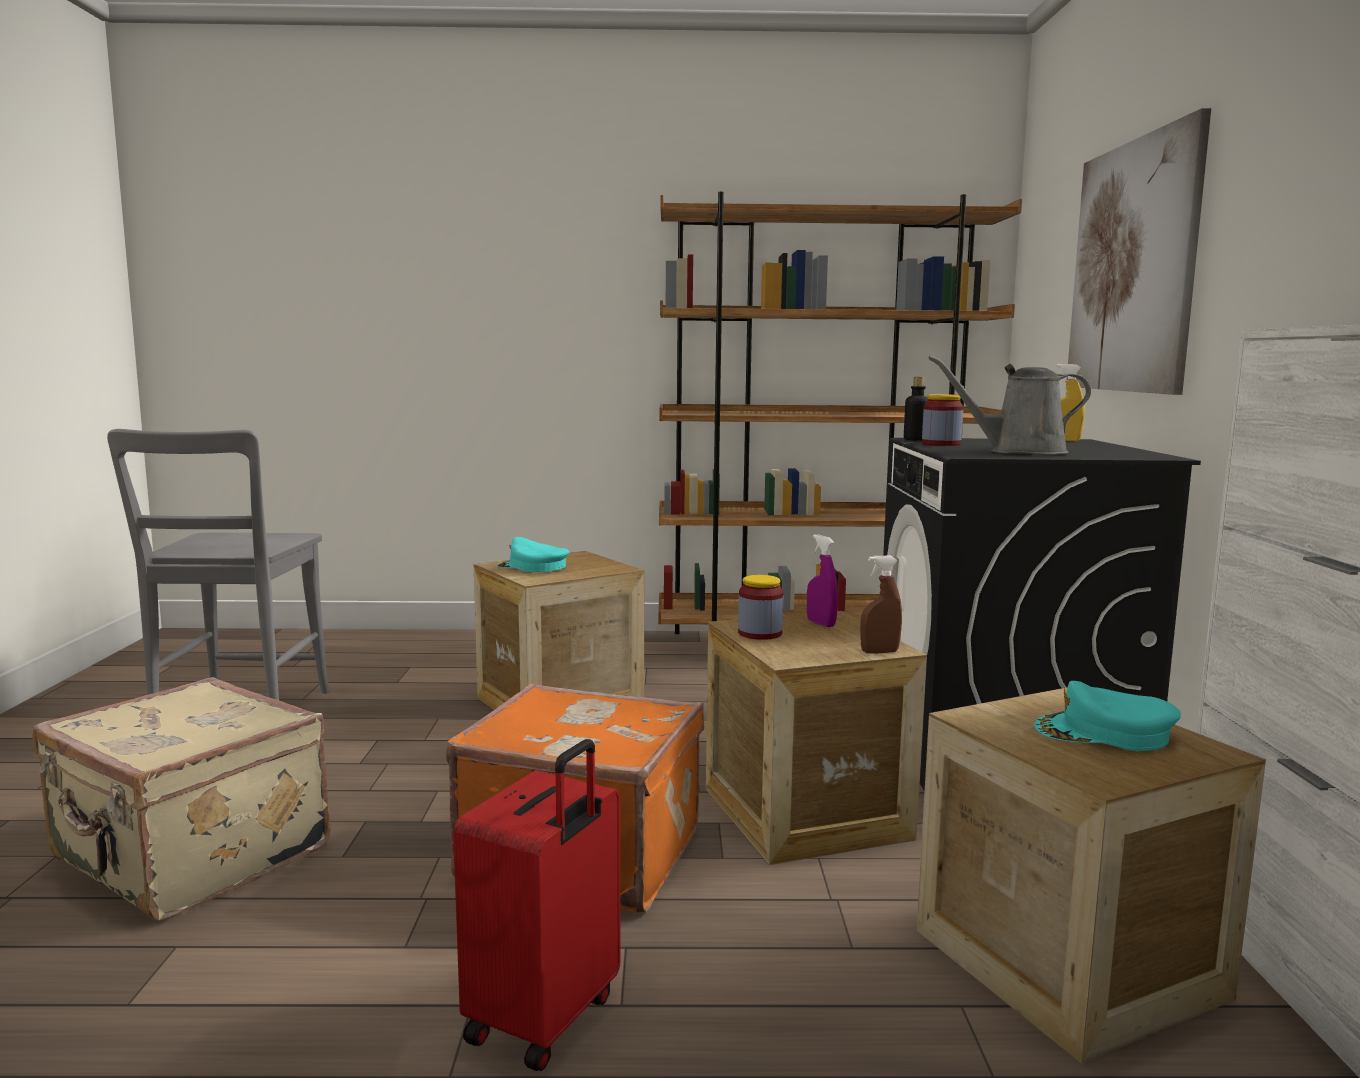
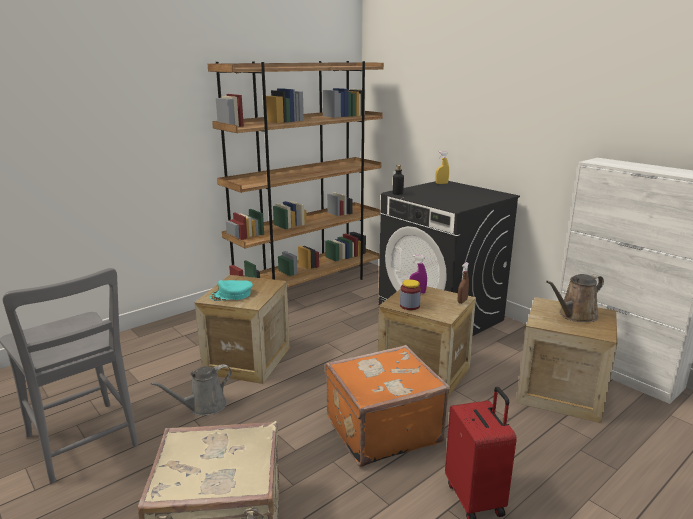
camera: 40 degrees left, 10 degrees up
jar [922,394,963,446] -> none
grey watering can [928,356,1091,454] -> grey watering can moved to [151,364,232,416]
turquoise cap [1034,681,1181,751] -> brown watering can [546,274,604,322]
picture [1066,108,1211,395] -> none

